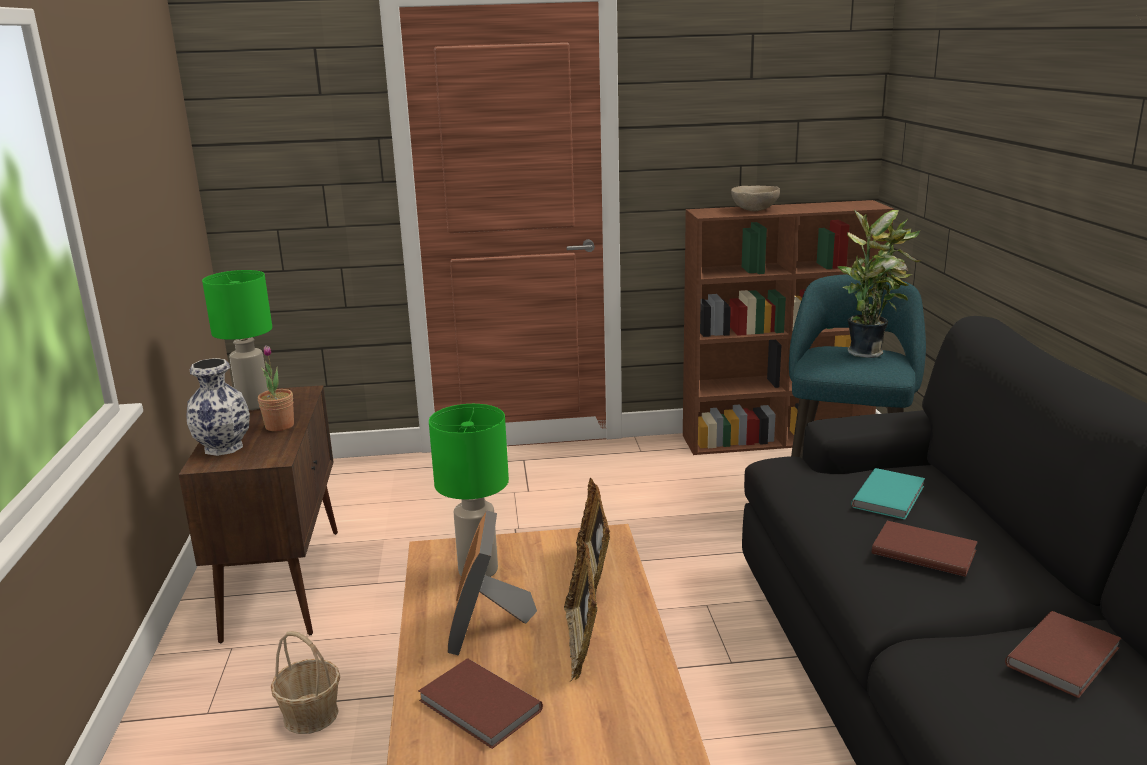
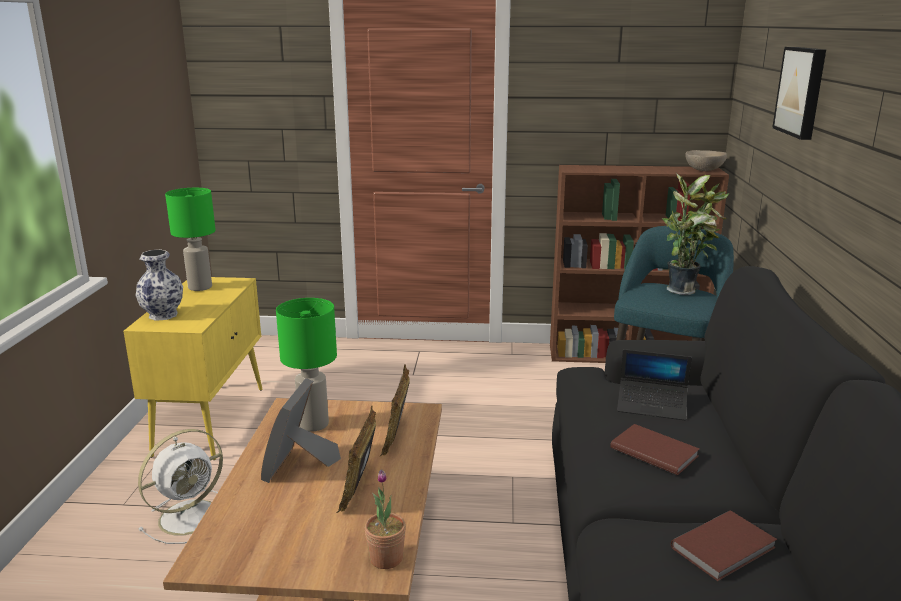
camera: 10 degrees right, 0 degrees up
brown cabinet [178,385,338,643] -> yellow cabinet [123,277,262,460]
potted plant [258,345,294,431] -> potted plant moved to [365,469,406,569]
basket [271,631,340,734] -> white fan [138,429,223,544]
brown book [418,658,543,749] -> none
beige bowl [731,186,780,211] -> beige bowl moved to [685,150,727,171]
turquoise book [851,468,925,520] -> laptop [617,349,692,420]
none -> picture [772,47,826,140]

